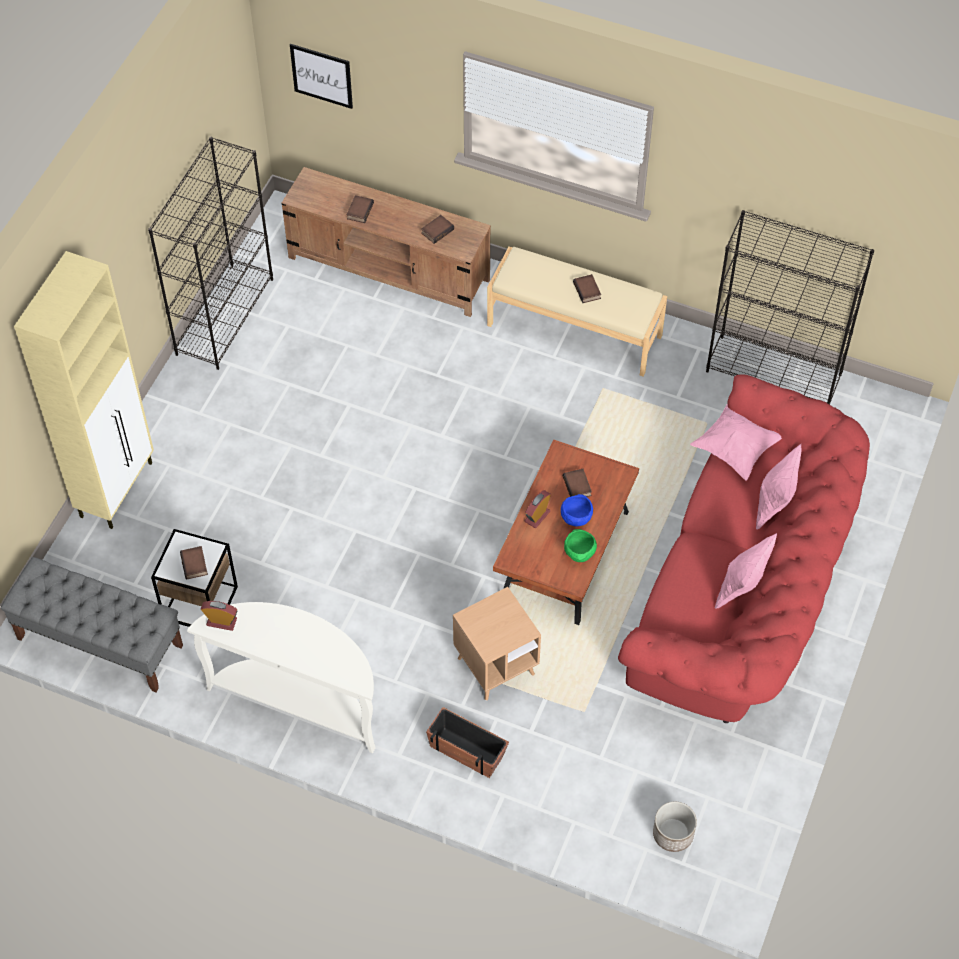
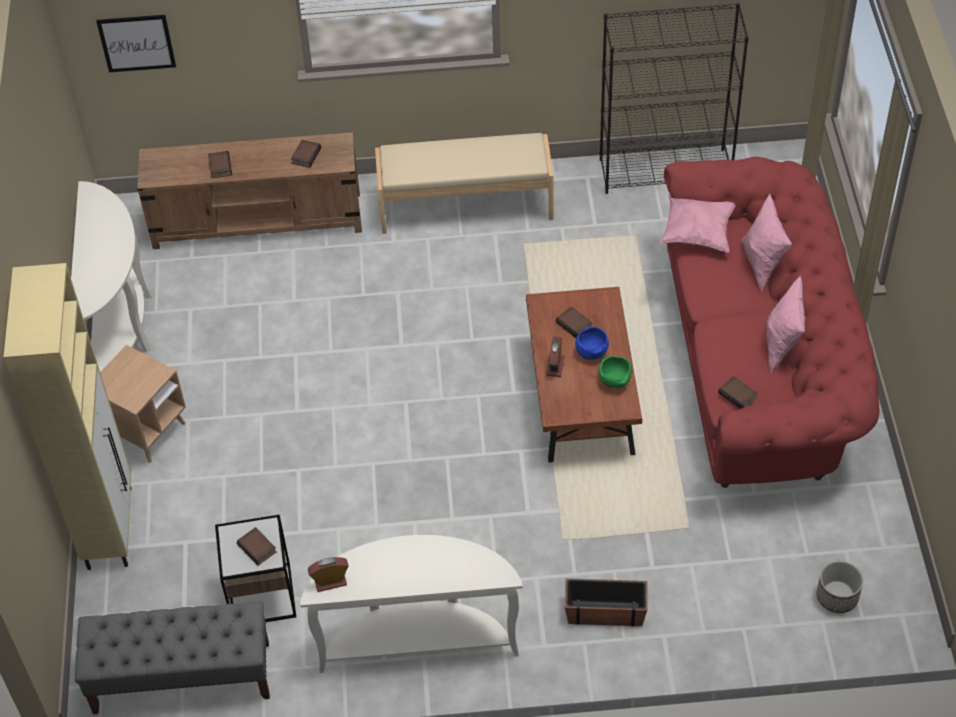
camera: 25 degrees left, 5 degrees down
black bookcase [148,137,273,370] -> white console table [71,181,151,372]
brown side table [453,587,541,701] -> brown side table moved to [100,345,186,463]
book [573,274,601,303] -> book moved to [718,376,758,409]

